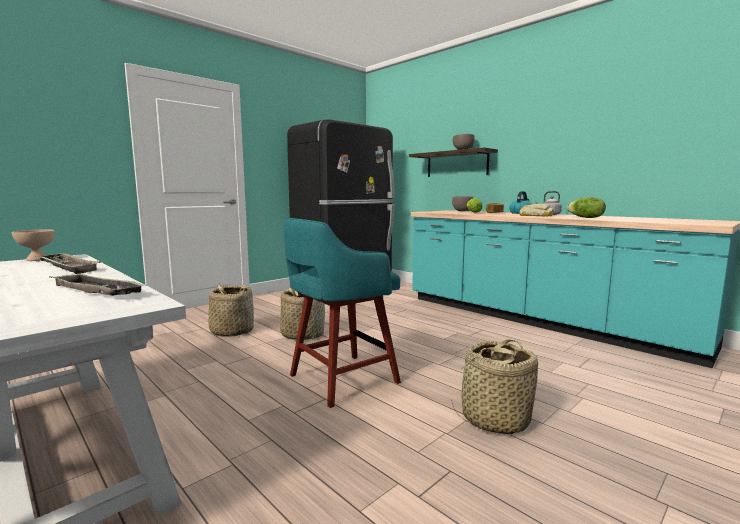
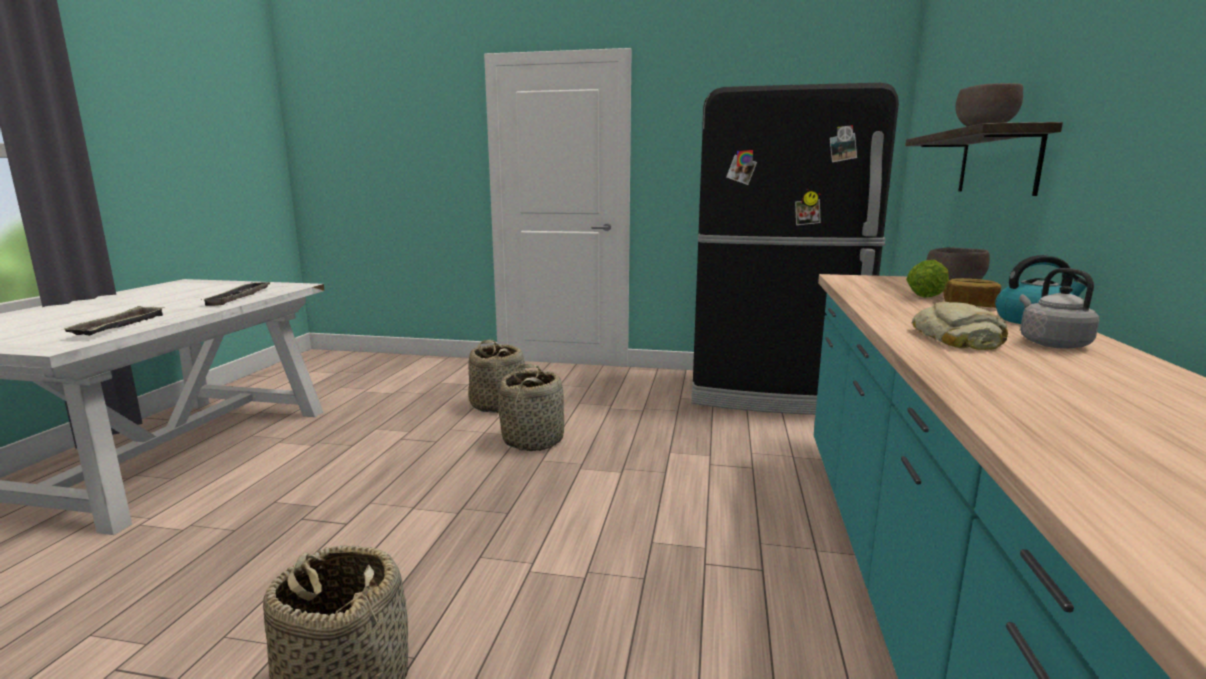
camera: 55 degrees right, 5 degrees up
beige bowl [12,230,55,261] -> none
turquoise stool [284,218,401,408] -> none
lettuce [567,197,606,218] -> none

